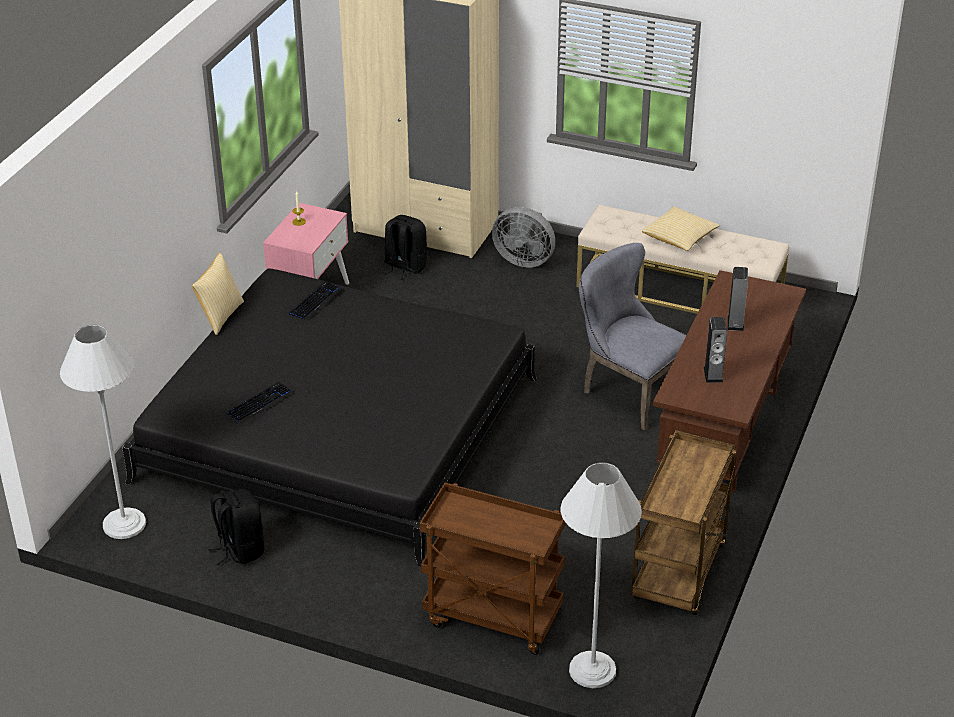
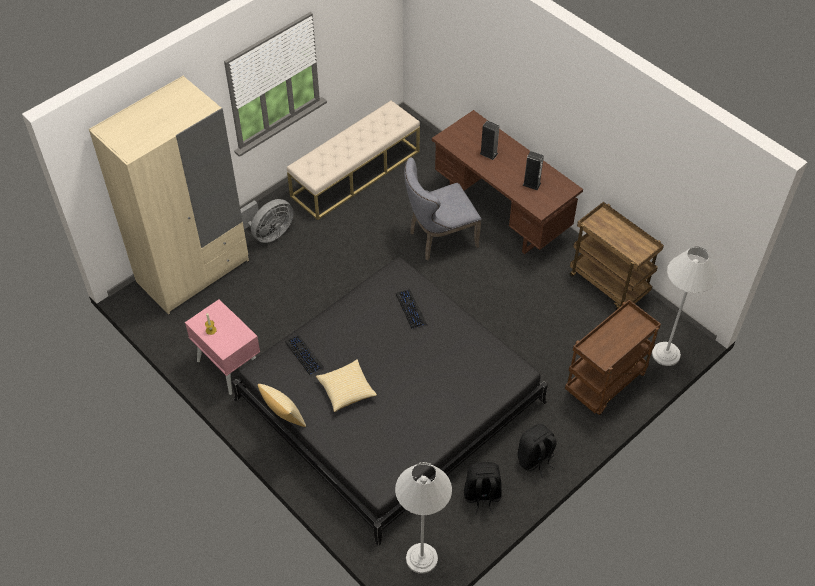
camera: 65 degrees left, 15 degrees up
keyboard [226,382,293,424] -> keyboard moved to [396,289,427,329]
black backpack [384,215,428,280] -> black backpack moved to [517,424,557,478]
pillow [642,207,720,251] -> pillow moved to [316,359,377,412]

